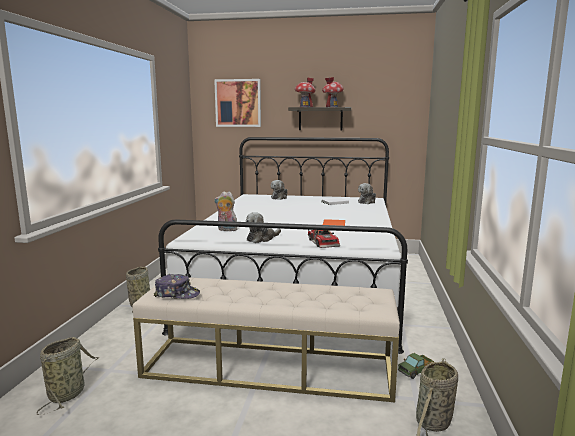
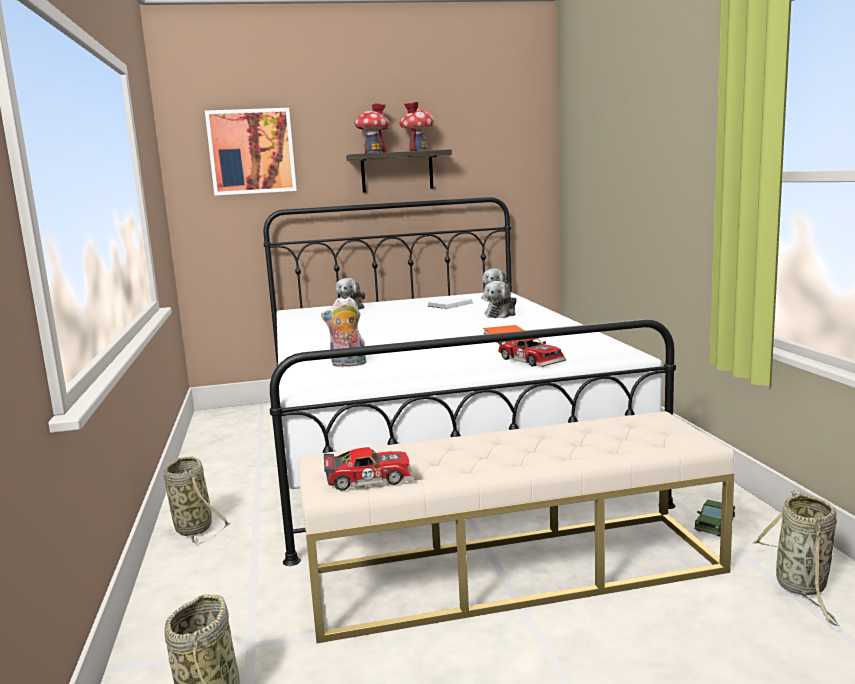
camera: 20 degrees left, 0 degrees up
cap [154,274,200,299] -> toy car [324,447,414,491]
plush toy [246,212,281,243] -> plush toy moved to [484,281,516,318]

